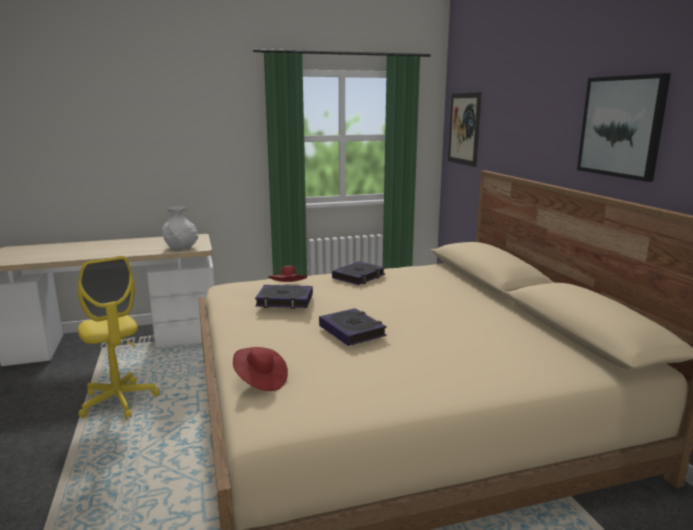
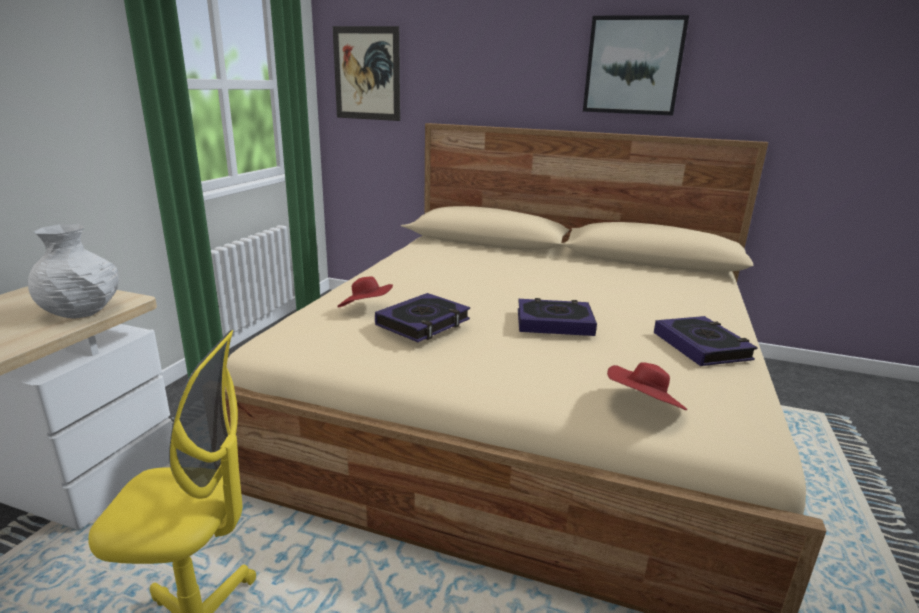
camera: 55 degrees left, 5 degrees up
book [332,261,385,285] -> book moved to [654,316,758,366]

